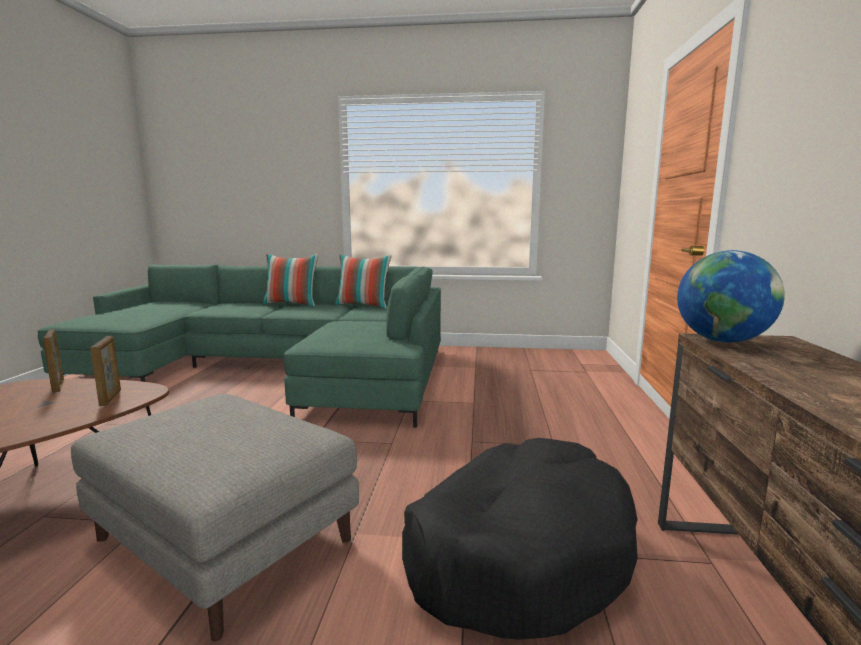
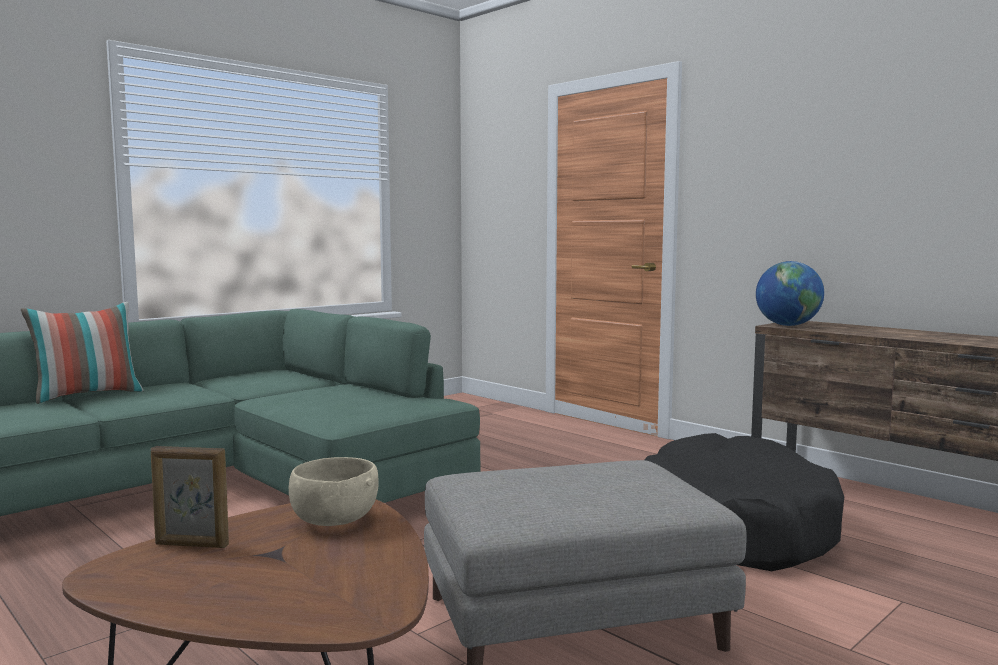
camera: 50 degrees left, 5 degrees down
picture frame [90,336,121,406] -> beige bowl [289,457,379,526]
pillow [335,254,392,309] -> none

